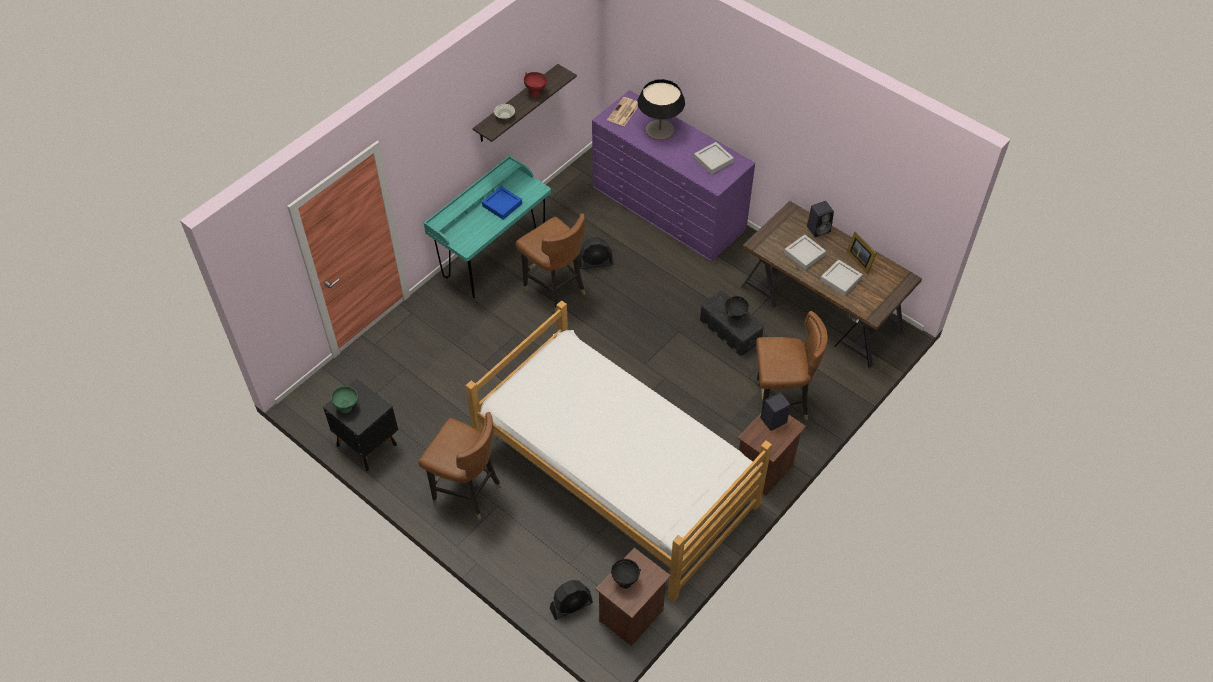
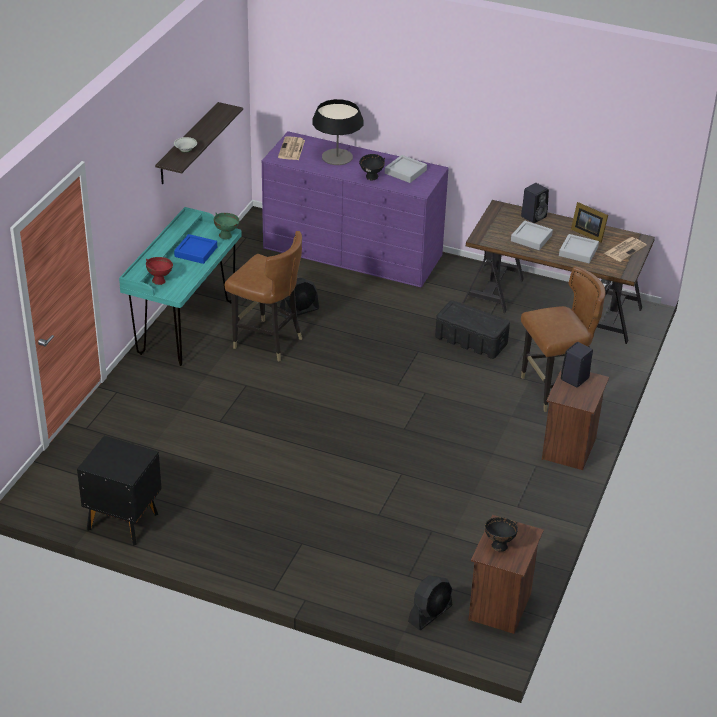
camera: 20 degrees left, 15 degrees down
green bowl [331,386,358,413] -> green bowl moved to [214,213,240,239]
brown chair [418,412,502,520] -> none
bed [466,300,772,602] -> none
red bowl [524,72,547,97] -> red bowl moved to [146,257,173,285]
black bowl [724,296,750,320] -> black bowl moved to [359,154,385,181]
none -> newspaper [604,237,647,262]

